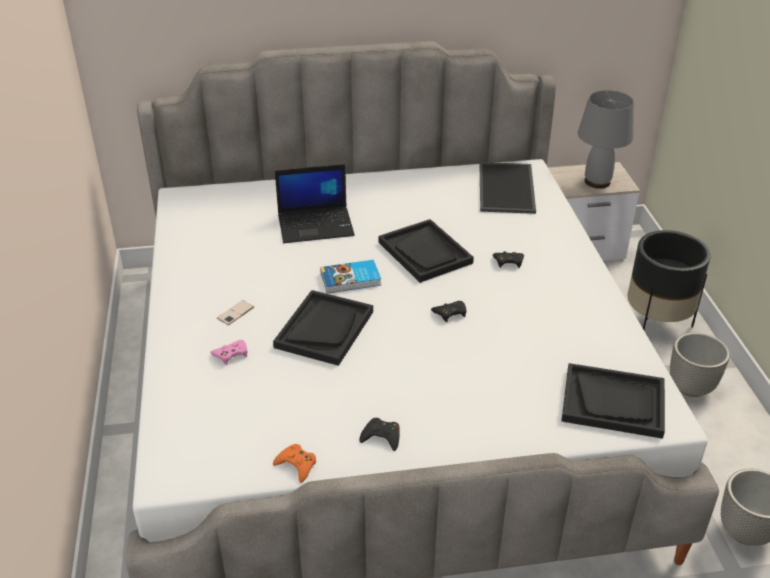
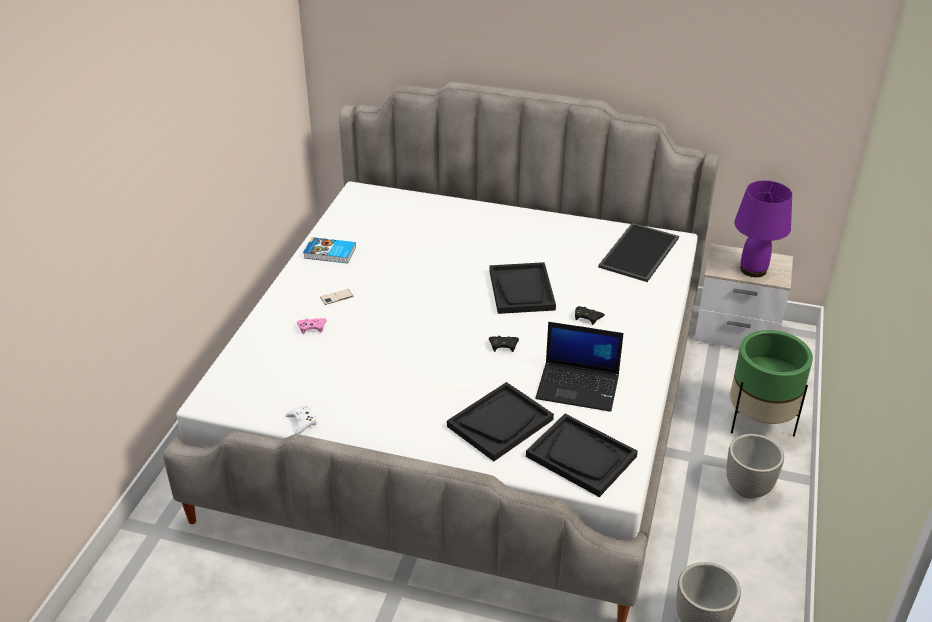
camera: 25 degrees right, 0 degrees up
black tray [273,290,373,366] -> black tray moved to [447,382,554,461]
orange game controller [273,444,316,483] -> white game controller [286,405,317,434]
laptop [275,164,355,243] -> laptop moved to [535,322,624,412]
book [320,260,381,293] -> book moved to [303,237,356,263]
black game controller [359,418,400,451] -> none
grey table lamp [578,90,634,189] -> purple table lamp [734,180,792,277]
black planter [627,230,711,330] -> green planter [730,330,813,436]

